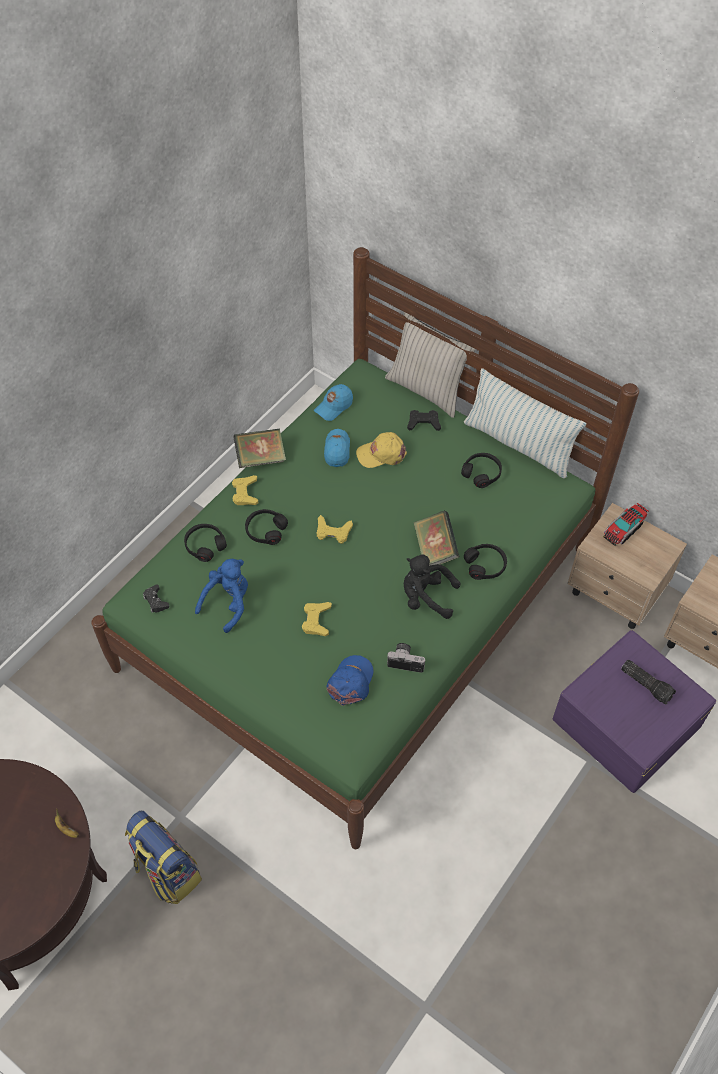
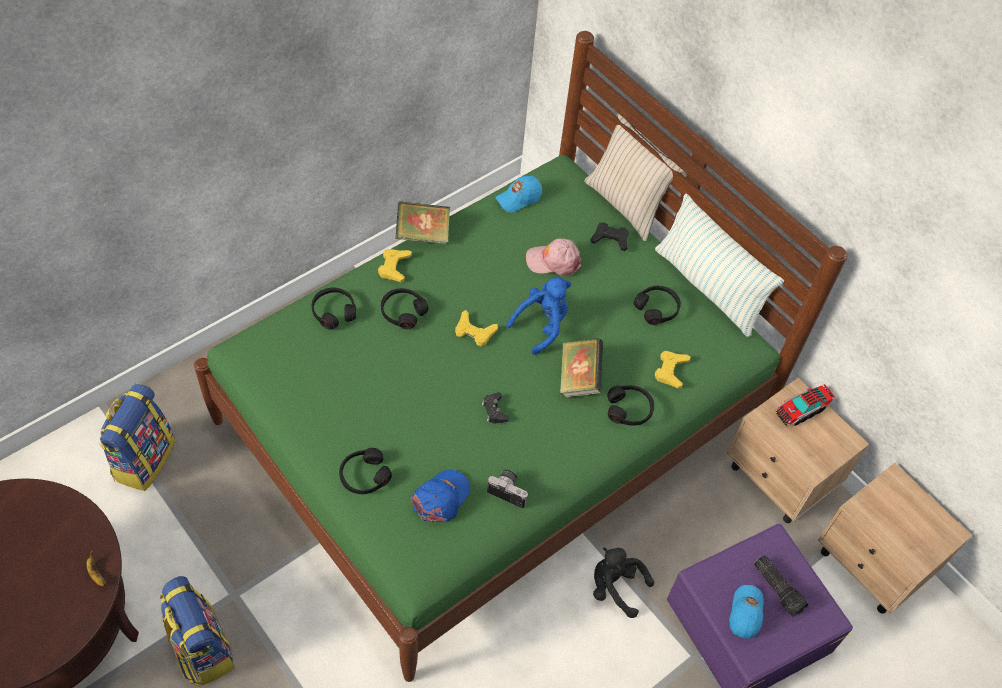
camera: 10 degrees right, 0 degrees up
black game controller [143,584,170,612] -> black game controller moved to [482,392,509,424]
blue plush toy [195,559,248,633] -> blue plush toy moved to [506,277,571,355]
yellow game controller [302,602,332,636] -> yellow game controller moved to [655,351,691,389]
blue cap [324,429,350,467] -> blue cap moved to [729,585,764,639]
yellow cap [356,432,407,468] -> pink cap [526,238,582,276]
black plush toy [404,555,460,619] -> black plush toy moved to [593,548,654,618]
none -> backpack [99,384,175,491]
none -> black headphones [339,448,392,494]

